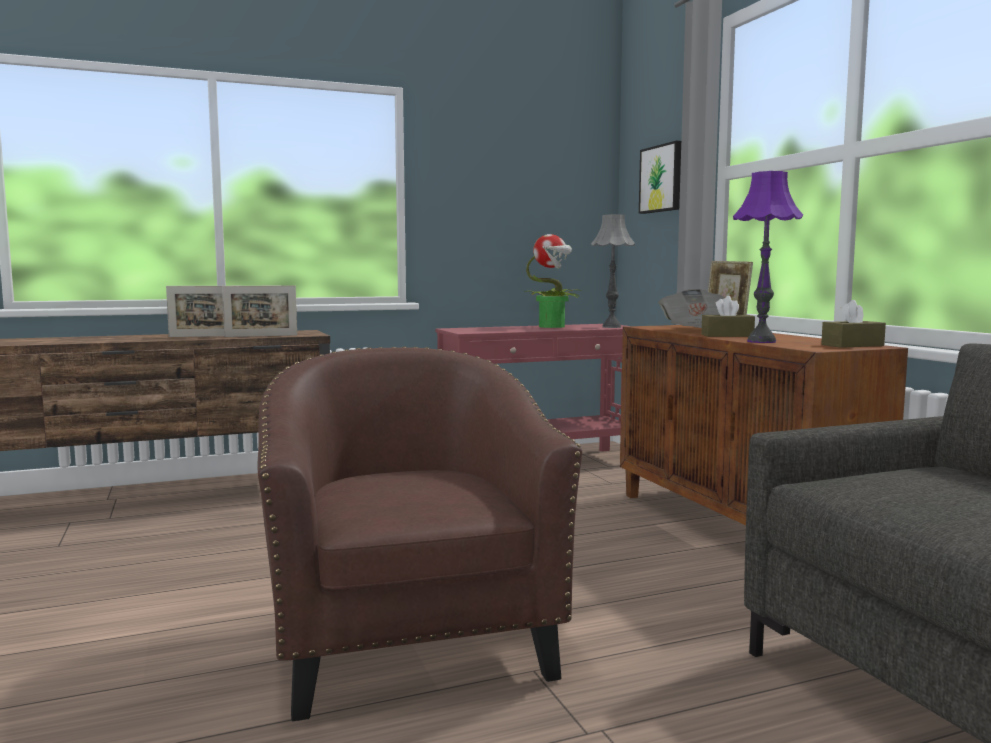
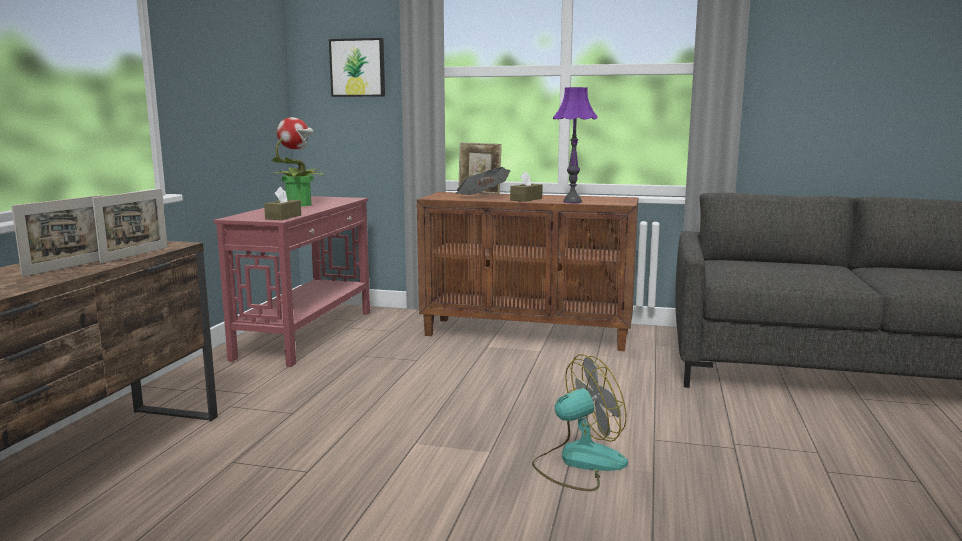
camera: 55 degrees left, 5 degrees up
brown armchair [258,346,582,721] -> fan [532,354,628,491]
grey table lamp [591,214,635,328] -> none
brown tissue box [821,300,886,348] -> brown tissue box moved to [264,187,301,220]

